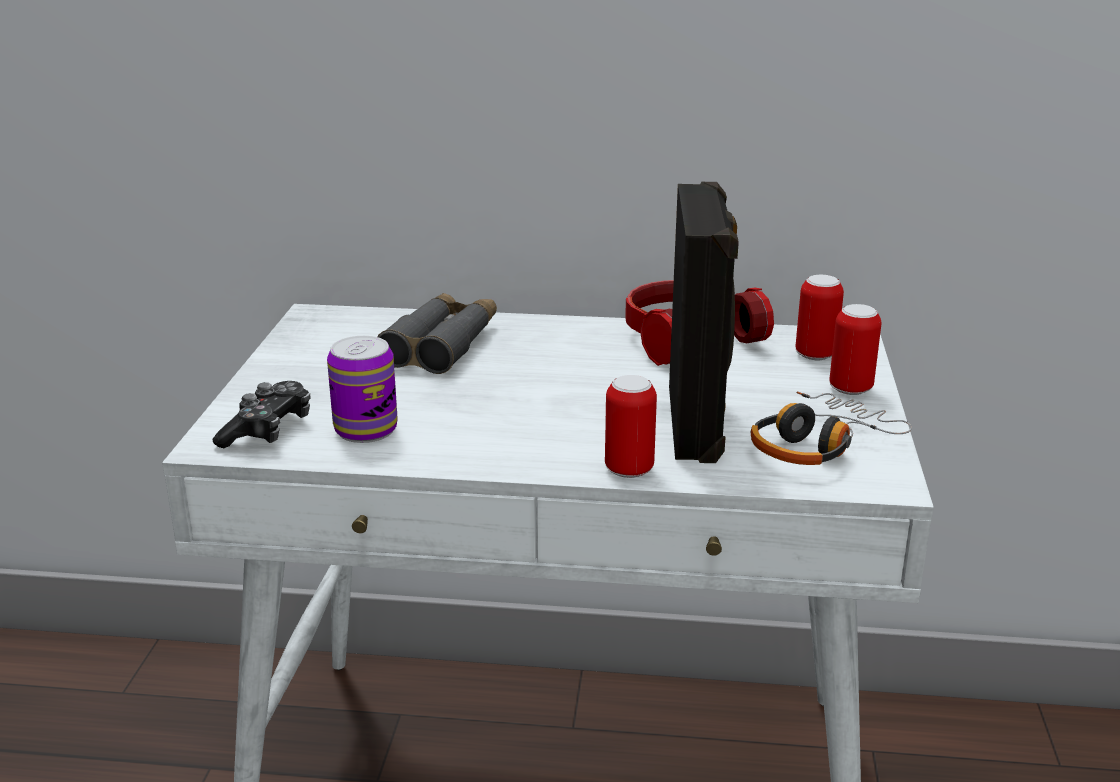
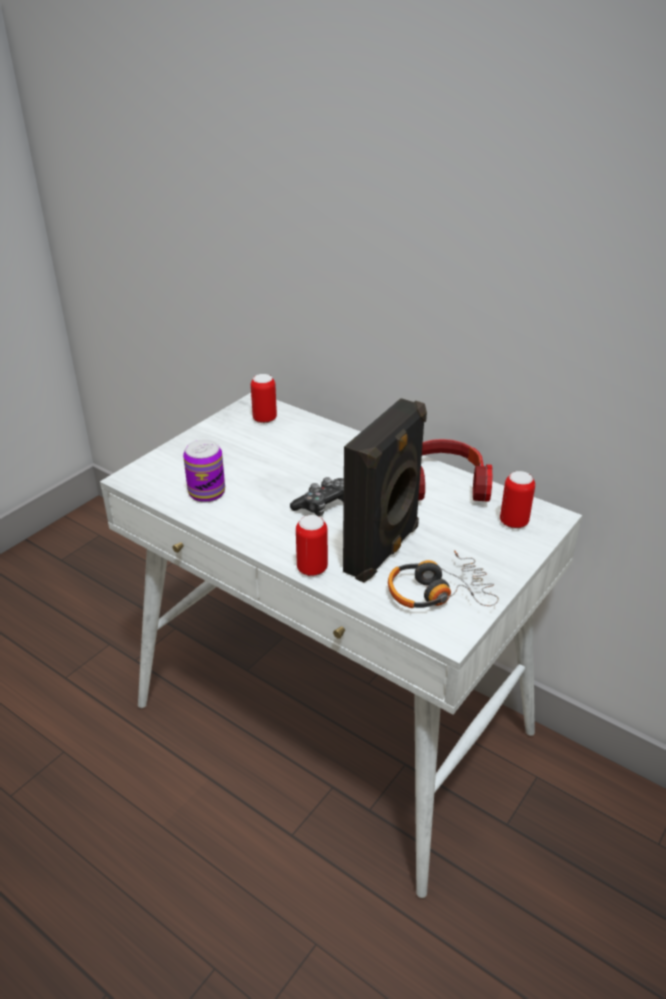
camera: 30 degrees right, 10 degrees up
game controller [212,381,311,448] -> game controller moved to [290,477,344,516]
grey binoculars [377,293,497,374] -> none
can [829,304,881,395] -> can moved to [251,374,277,423]

